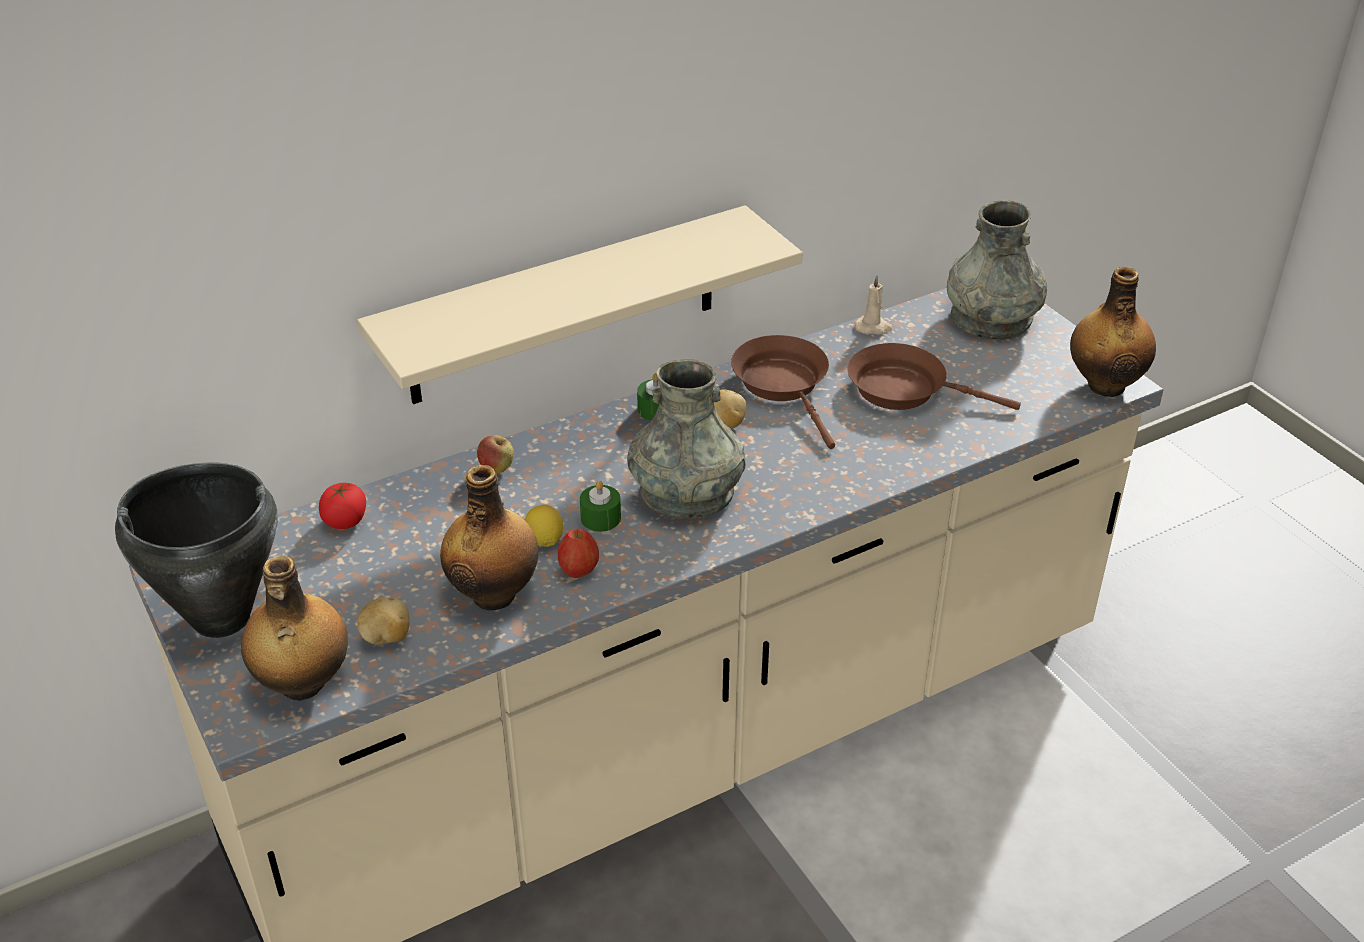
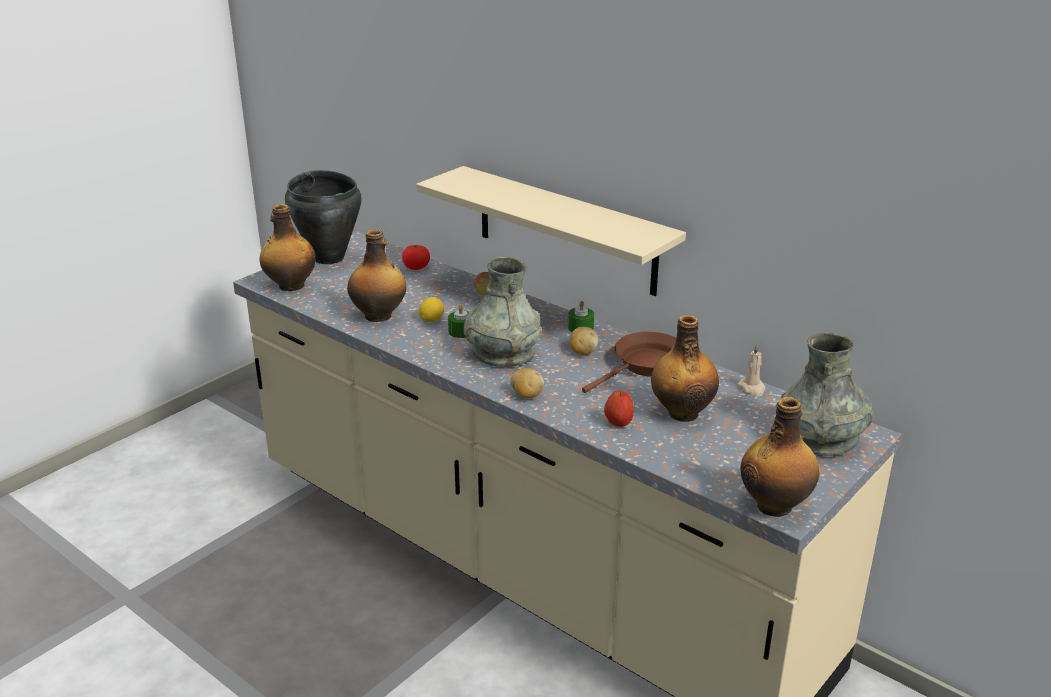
camera: 70 degrees right, 10 degrees down
potato [358,597,410,645] -> potato moved to [510,368,544,398]
apple [558,528,599,578] -> apple moved to [604,390,634,427]
brown frying pan [848,343,1021,410] -> bottle [651,315,719,422]

